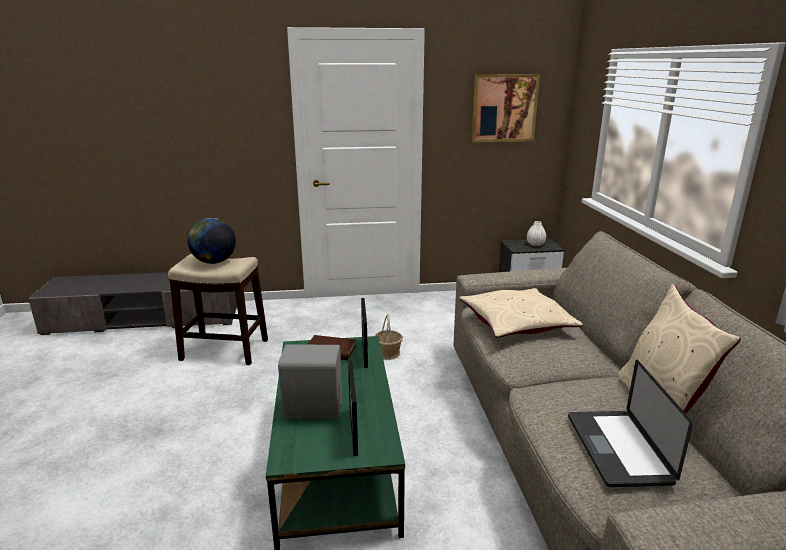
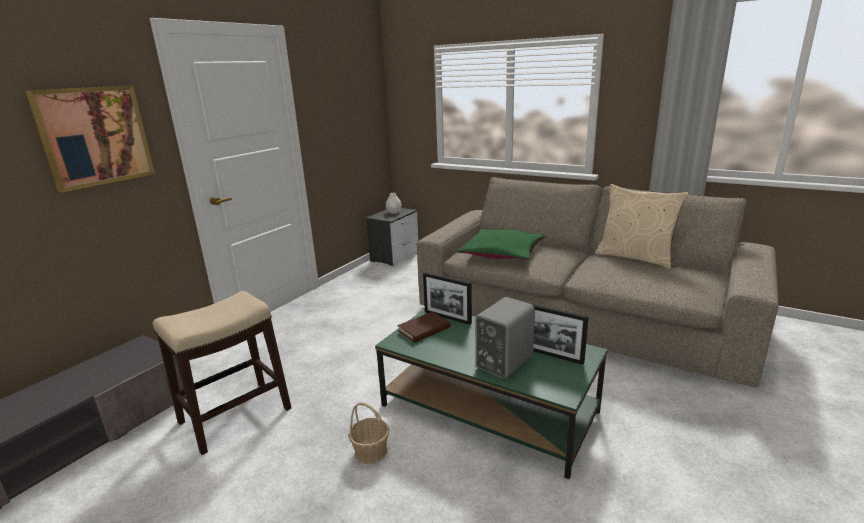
camera: 50 degrees left, 0 degrees up
globe [187,218,236,264] -> none
basket [374,314,403,360] -> basket moved to [348,402,389,464]
beige pillow [459,288,583,338] -> green pillow [457,229,545,260]
picture [471,74,540,142] -> picture moved to [26,85,155,192]
laptop [568,360,693,487] -> none

